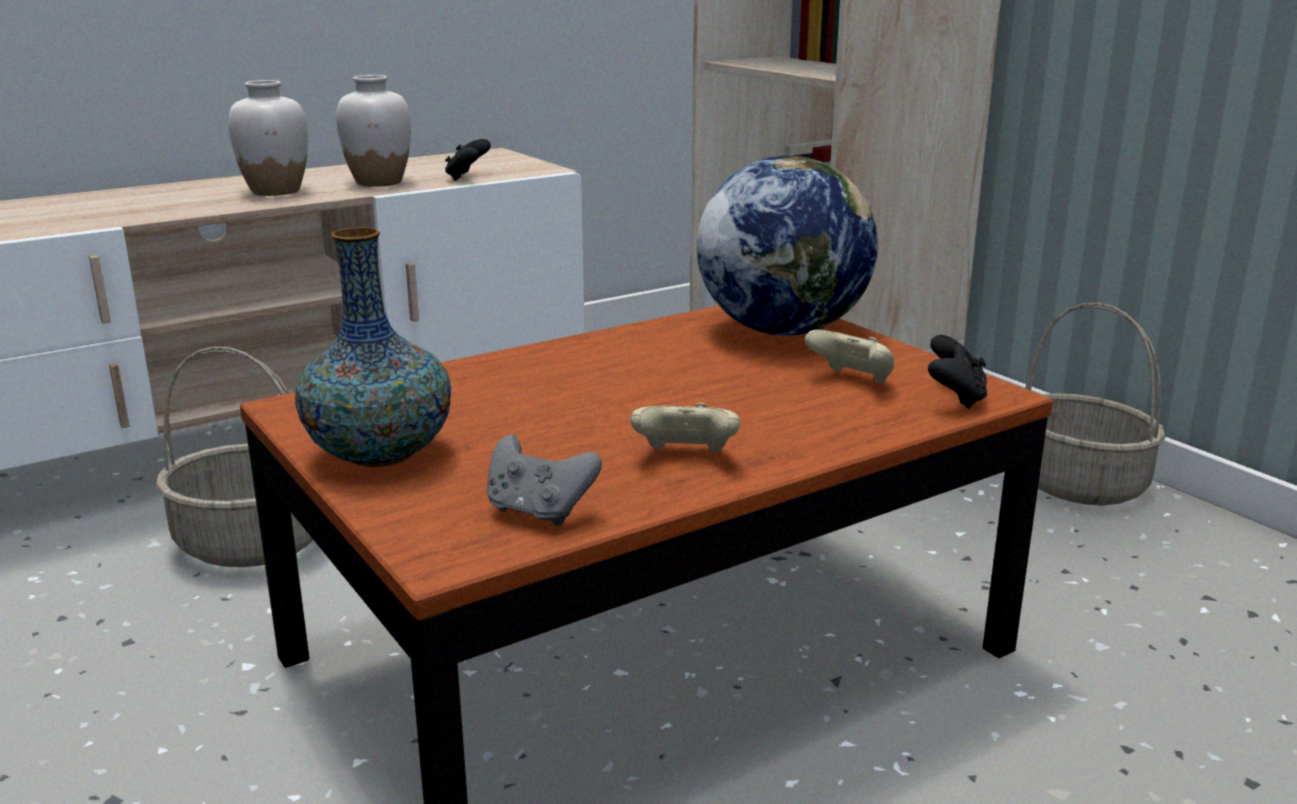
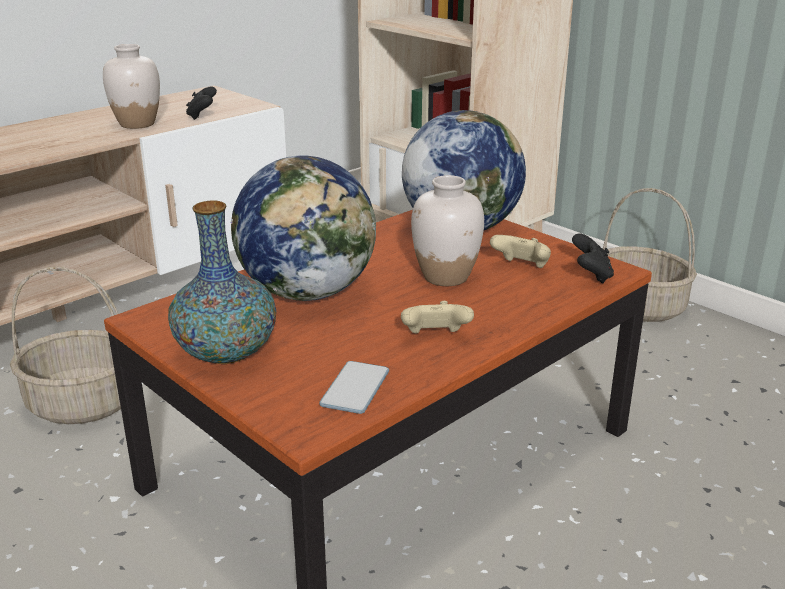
camera: 10 degrees left, 5 degrees up
white vase [228,80,308,196] -> white vase moved to [411,175,484,286]
grey game controller [487,434,602,526] -> phone [319,361,389,414]
none -> globe [230,156,376,301]

